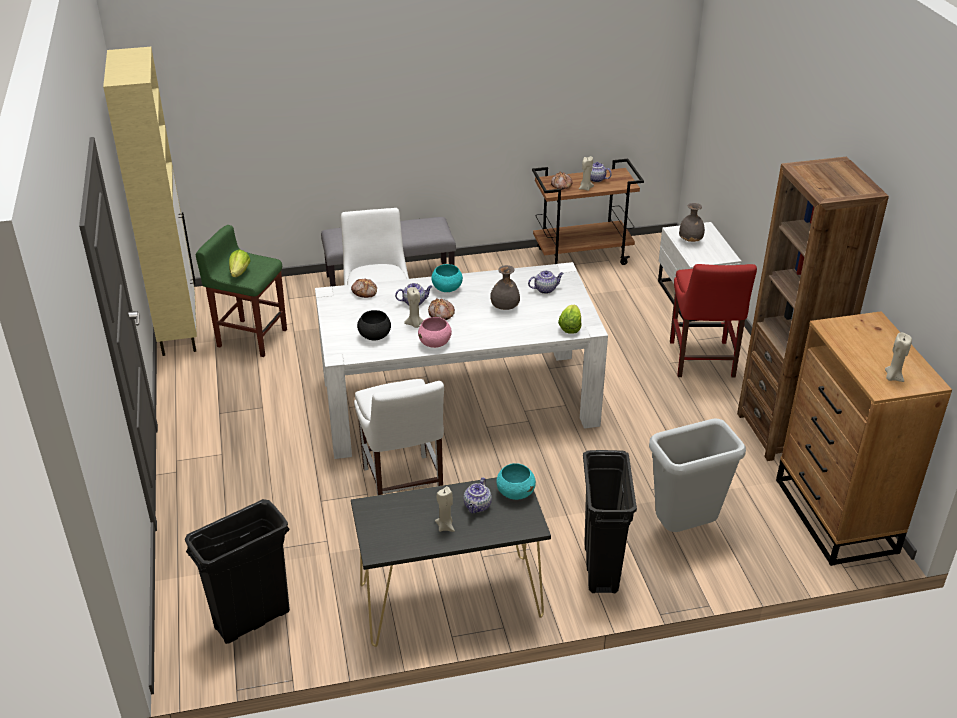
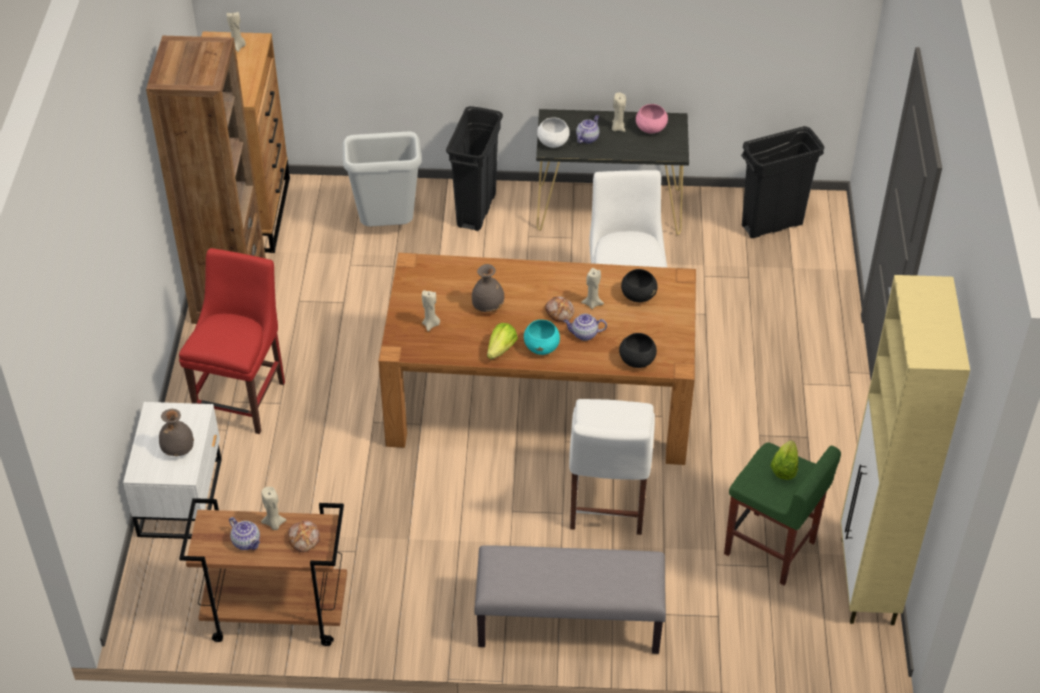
camera: 165 degrees left, 10 degrees up
white dining table [315,262,608,459] -> brown dining table [379,253,696,465]
bread [351,278,377,298] -> black bowl [619,333,657,368]
pink bowl [418,317,452,348] -> pink bowl moved to [636,104,668,134]
turquoise bowl [496,463,536,500] -> white bowl [537,118,570,148]
teapot [528,271,564,294] -> beige candle [422,290,440,332]
lettuce [558,304,582,334] -> lettuce moved to [487,323,518,359]

